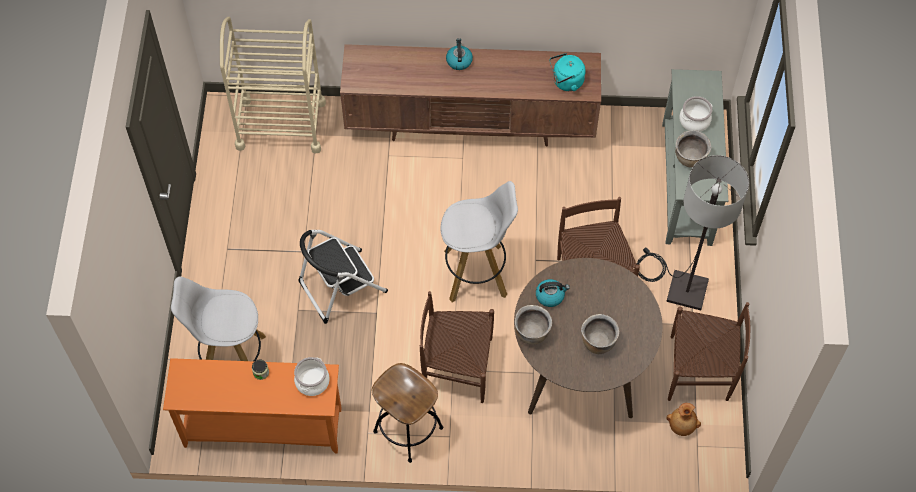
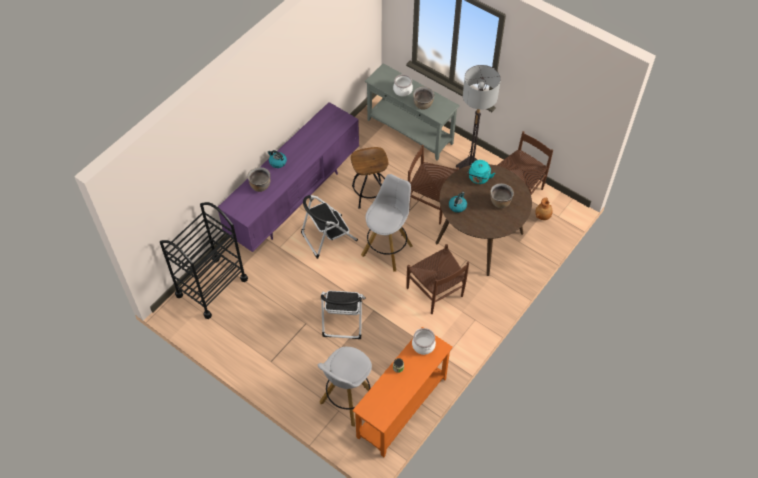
camera: 55 degrees left, 5 degrees down
beige cart [220,17,326,153] -> black cart [160,202,248,319]
brown cabinet [340,44,601,146] -> purple cabinet [218,102,359,252]
brown stool [372,363,443,463] -> brown stool moved to [351,147,388,209]
brown chair [420,291,494,403] -> brown chair turned 75 degrees counterclockwise [407,244,469,314]
brown cooking pot [515,305,552,345] -> brown cooking pot moved to [247,167,271,192]
turquoise kettle [549,53,586,91] -> turquoise kettle moved to [468,160,495,184]
none -> step ladder [301,195,358,259]

